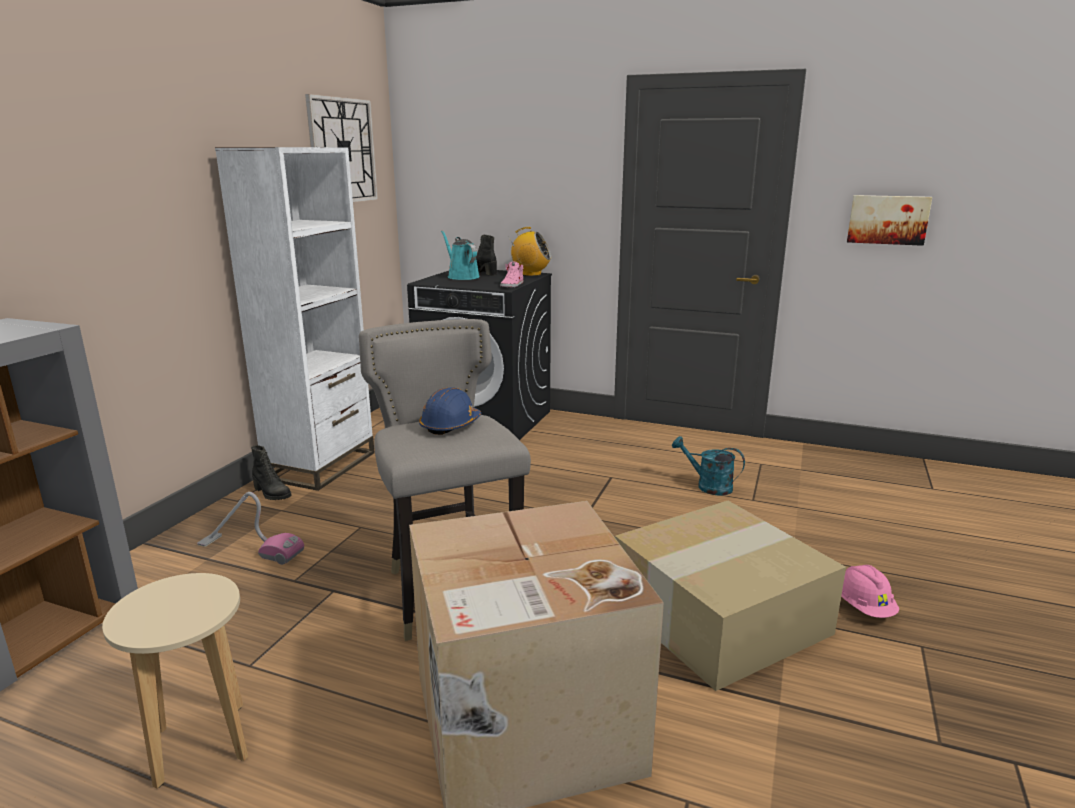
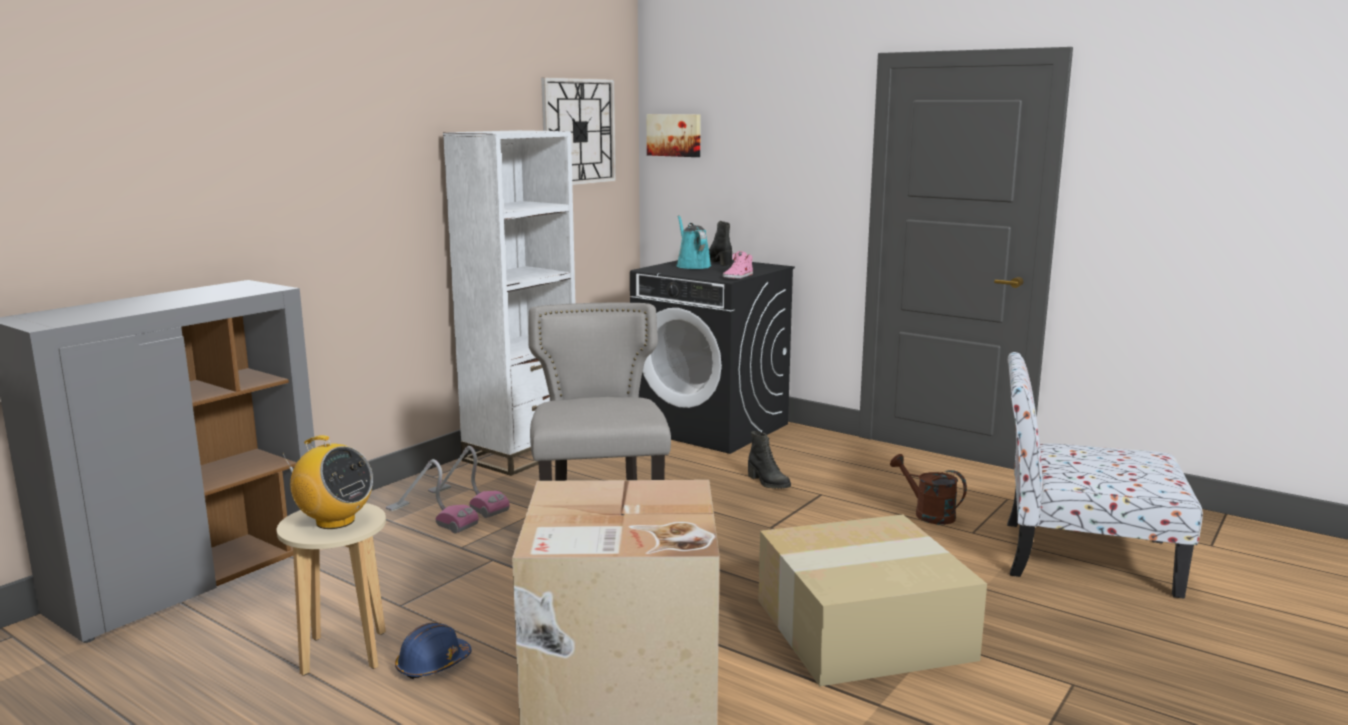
camera: 15 degrees right, 5 degrees down
black boot [251,445,292,500] -> black boot moved to [748,431,791,489]
blue hard hat [419,387,481,435] -> blue hard hat moved to [395,622,472,679]
radio [508,227,551,276] -> radio moved to [282,435,373,529]
turquoise watering can [672,436,745,496] -> brown watering can [890,454,967,525]
pink hard hat [841,565,899,618] -> none
picture [847,195,932,246] -> picture moved to [647,114,701,157]
none -> vacuum cleaner [428,446,510,518]
none -> chair [1007,352,1203,599]

